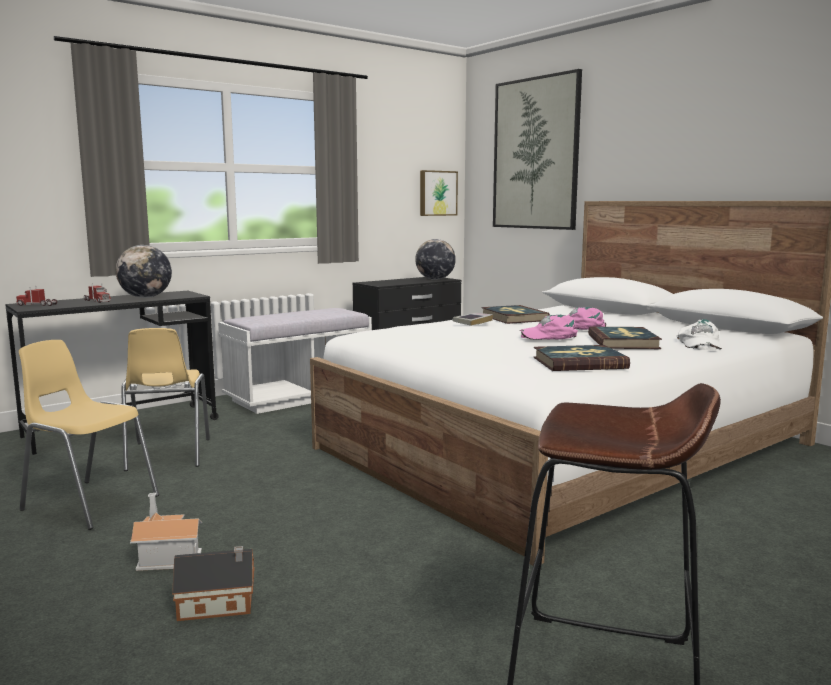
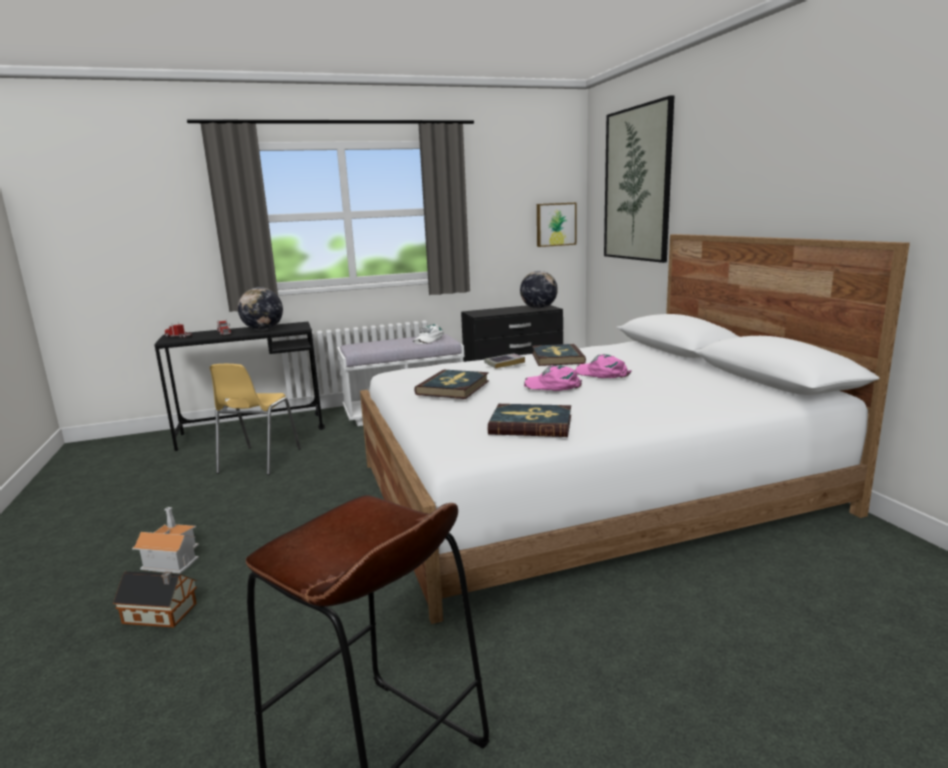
camera: 20 degrees right, 5 degrees up
yellow chair [19,340,159,530] -> none
book [588,327,662,349] -> book moved to [414,369,489,399]
white cap [676,319,722,350] -> white cap moved to [413,324,444,344]

